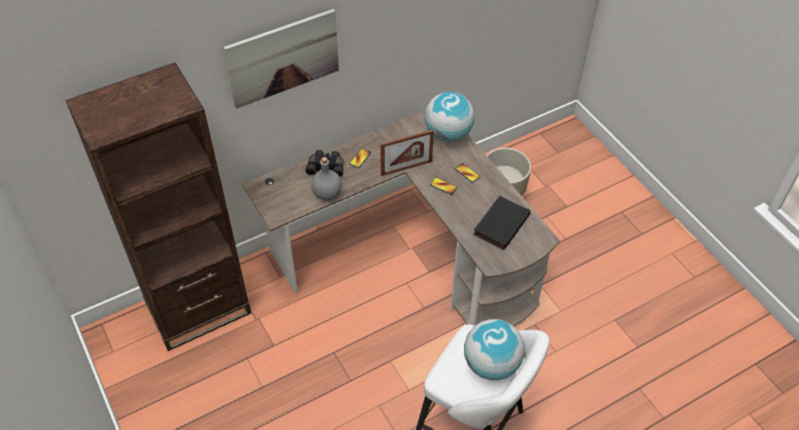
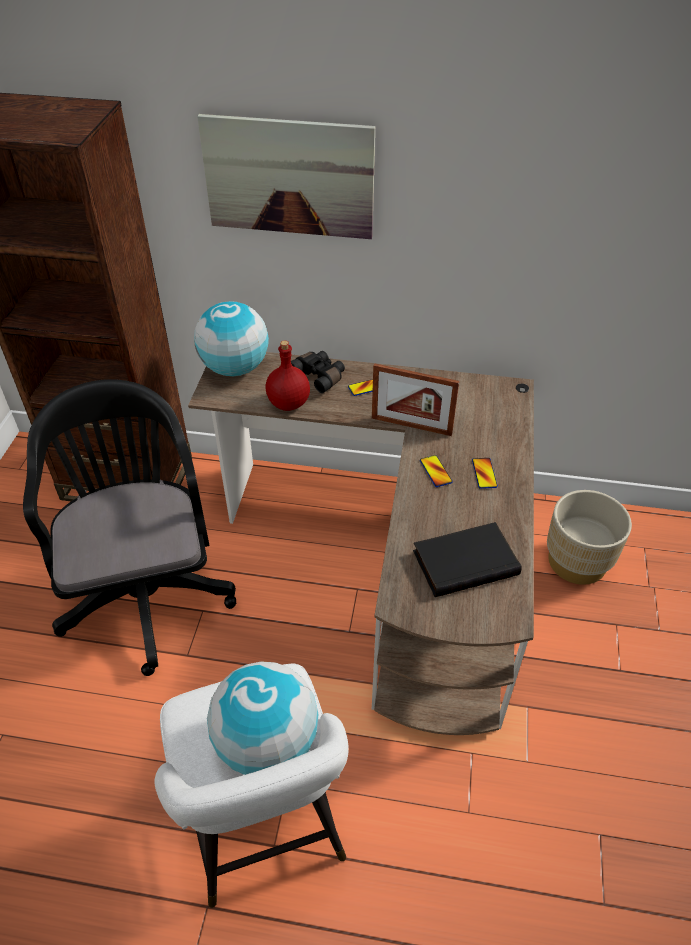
camera: 40 degrees right, 5 degrees down
grey bottle [311,157,342,200] -> red bottle [266,340,310,411]
globe [425,92,474,142] -> globe moved to [194,301,269,376]
none -> black office chair [23,379,236,676]

